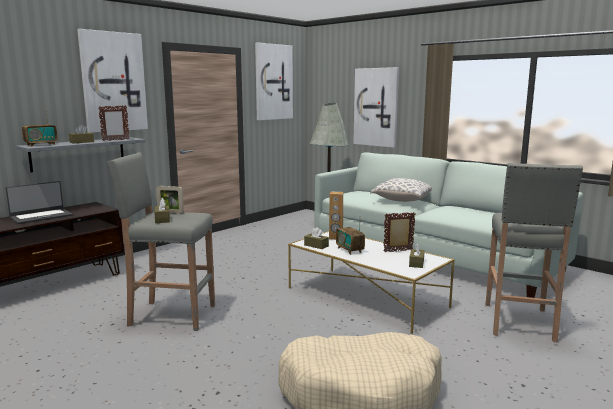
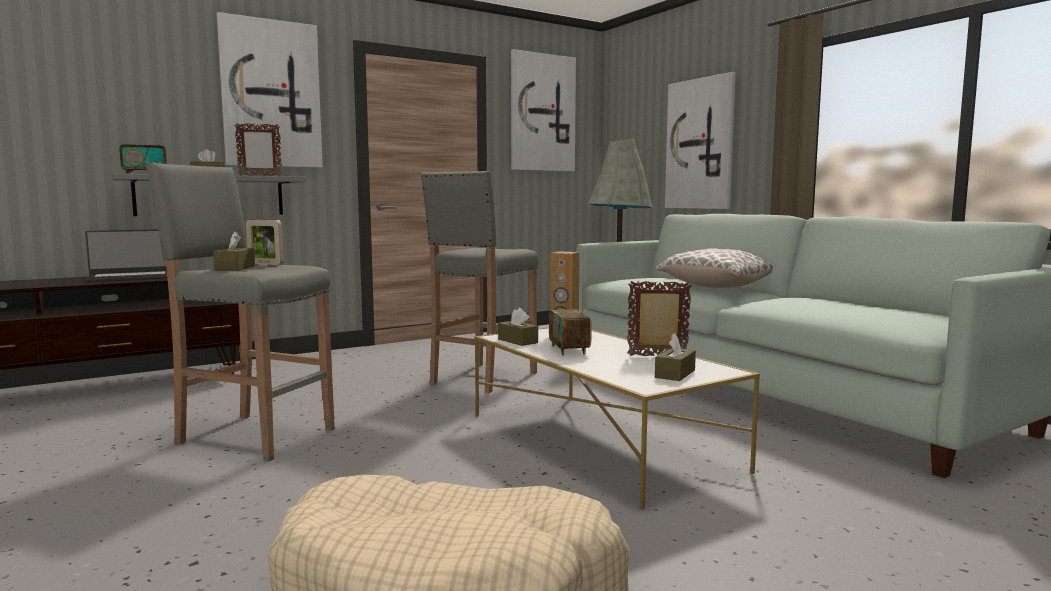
camera: 15 degrees right, 5 degrees down
grey stool [485,163,583,342] -> grey stool moved to [421,171,539,393]

